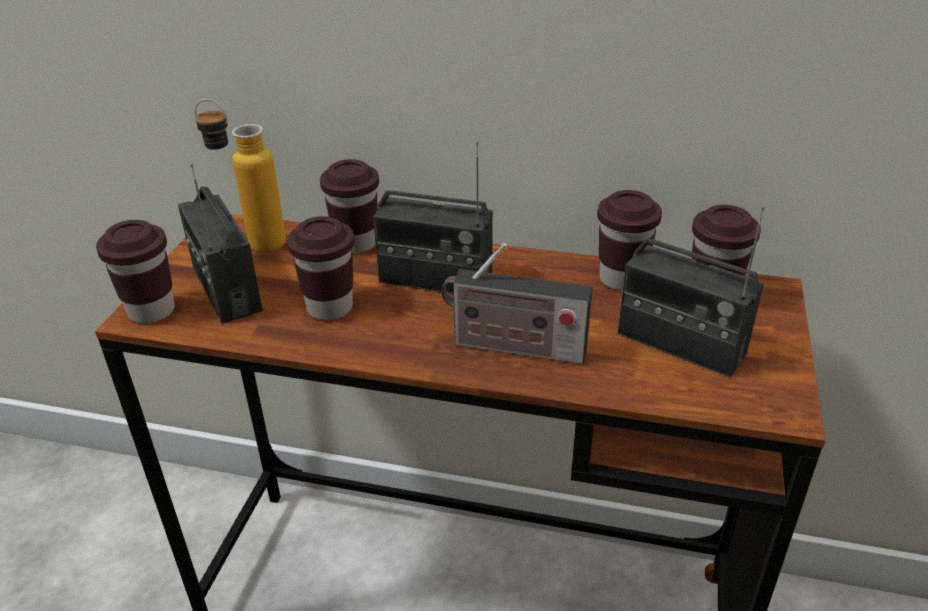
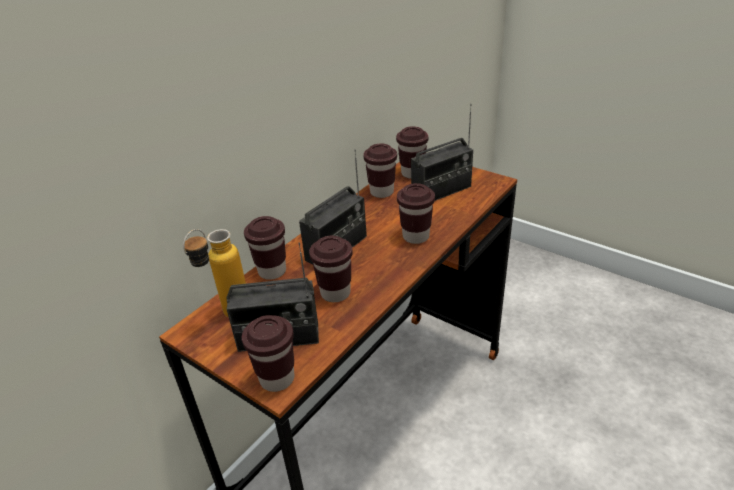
camera: 65 degrees left, 0 degrees up
radio [441,243,593,364] -> brown cup [397,183,435,244]

